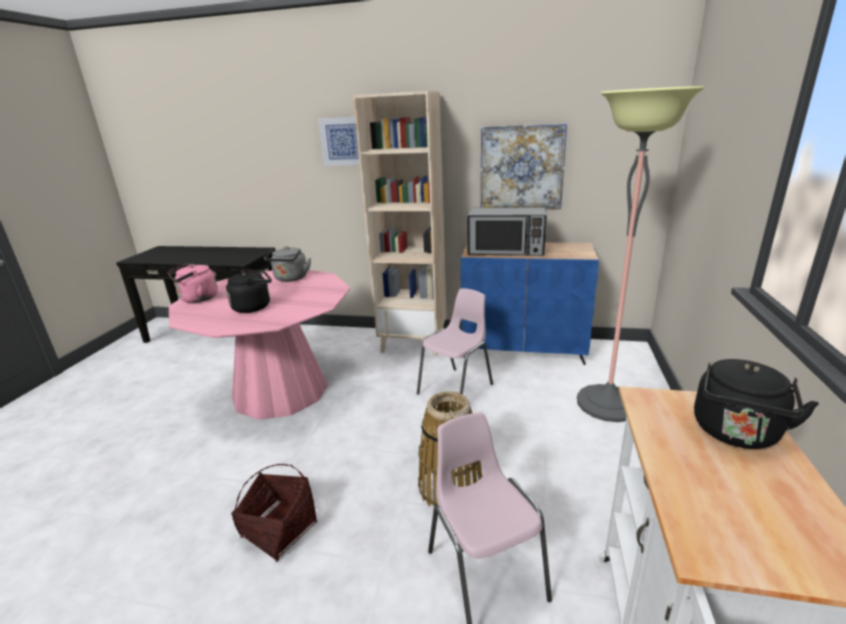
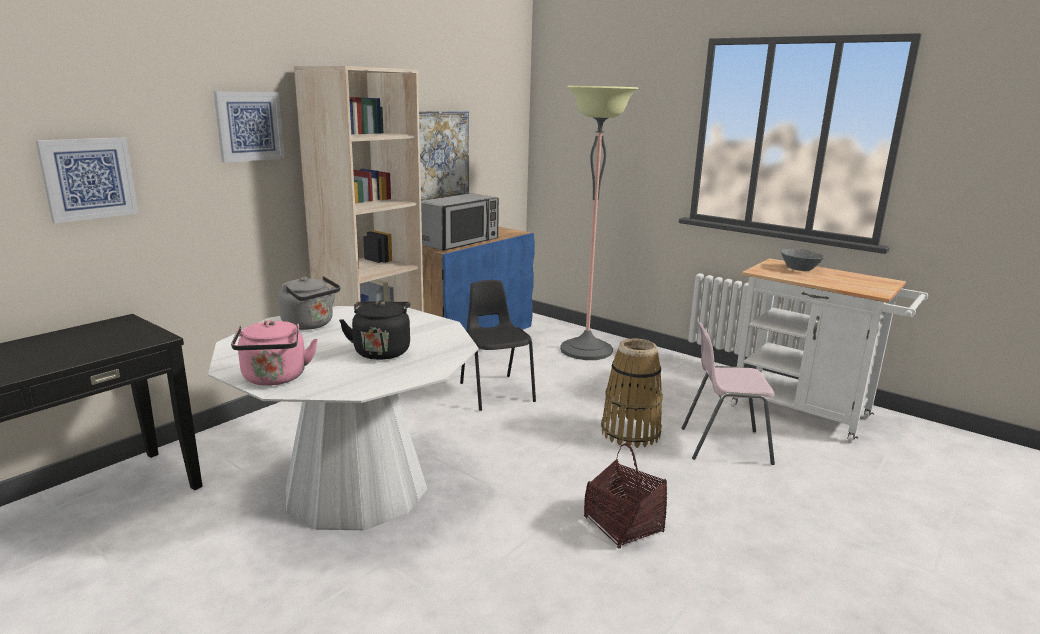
camera: 65 degrees left, 5 degrees down
pink dining table [169,270,350,420] -> white dining table [208,306,478,530]
pink chair [417,288,493,408] -> black chair [460,280,536,411]
black kettle [694,359,819,449] -> grey bowl [781,249,824,271]
none -> picture [36,137,139,223]

